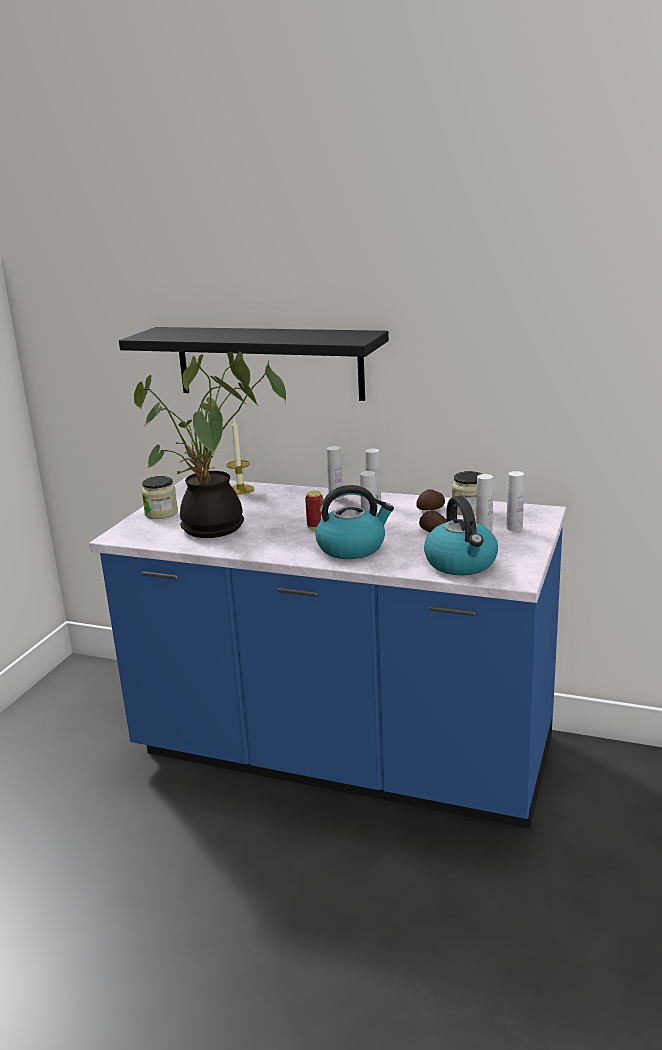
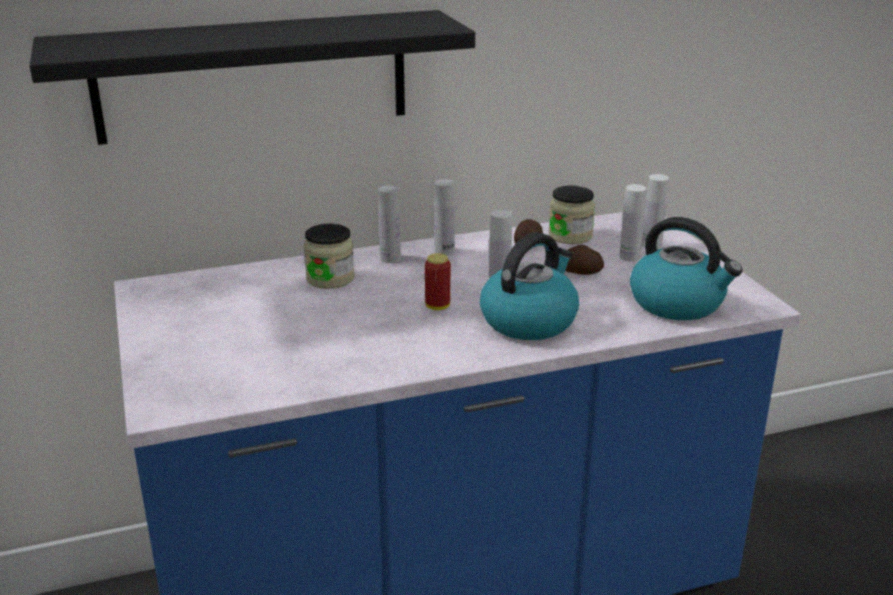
camera: 40 degrees left, 5 degrees up
potted plant [134,351,286,538] -> none
jar [142,476,178,519] -> jar moved to [304,224,354,289]
candle [226,419,254,495] -> none

